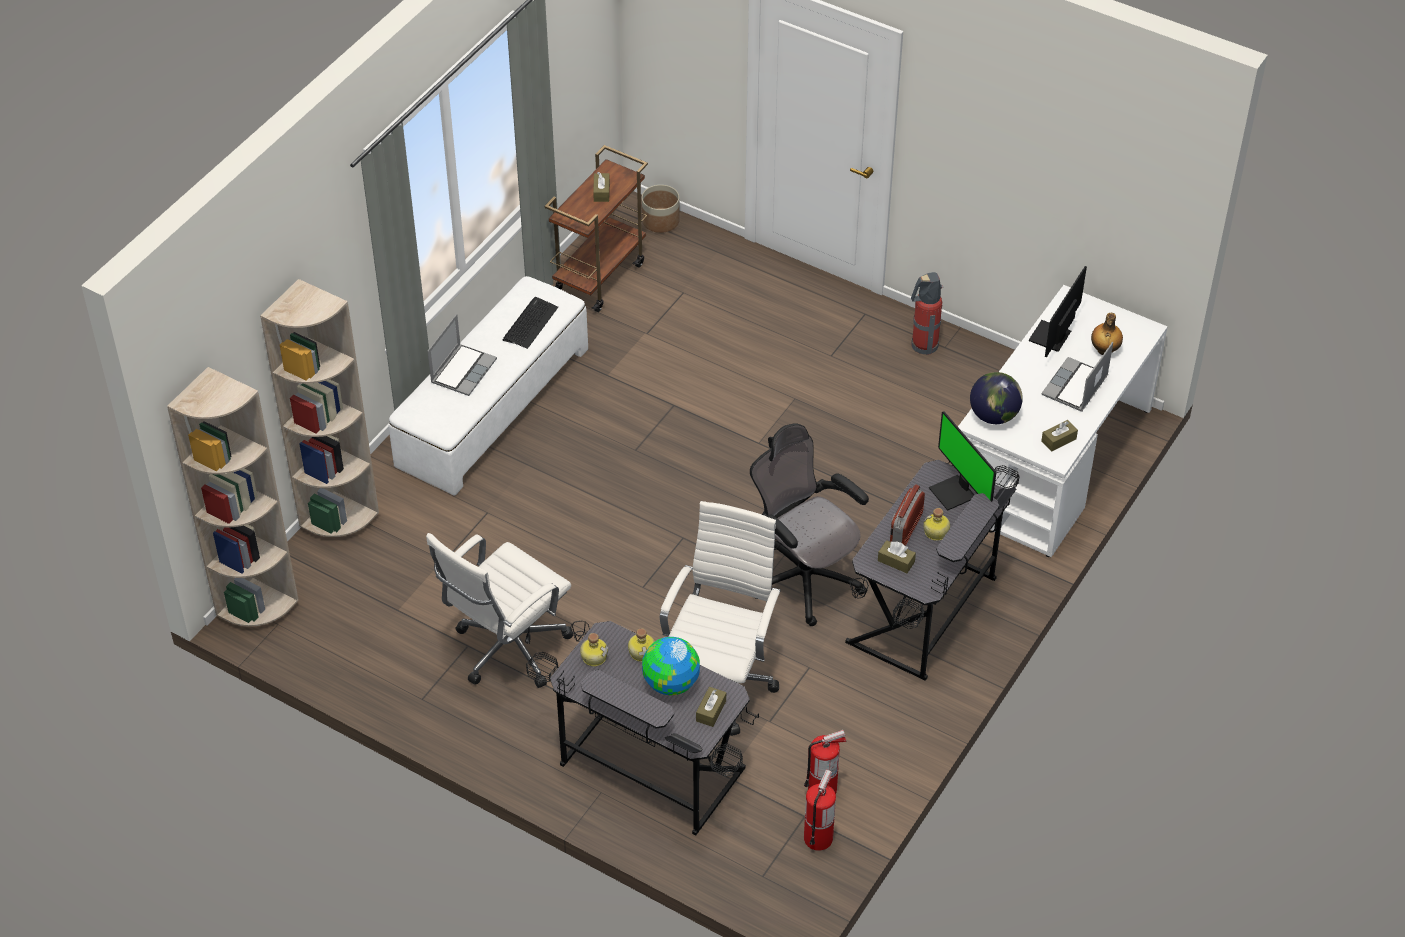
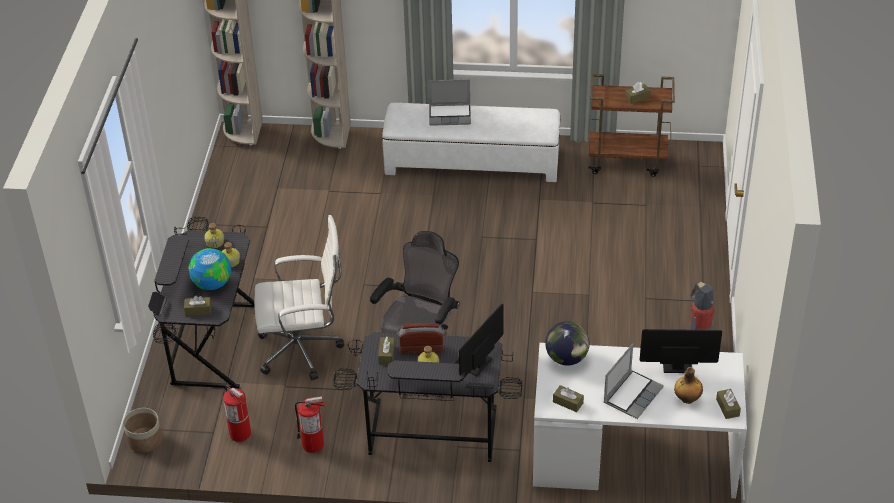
camera: 65 degrees right, 5 degrees down
white office chair [426,533,574,688] -> none
keyboard [503,297,558,349] -> none
planter [642,185,680,233] -> planter moved to [123,408,162,453]
fire extinguisher [804,770,836,851] -> fire extinguisher moved to [295,396,325,453]
laptop [1041,342,1113,412] -> laptop turned 120 degrees clockwise [604,344,664,419]
none -> brown tissue box [716,389,741,419]

